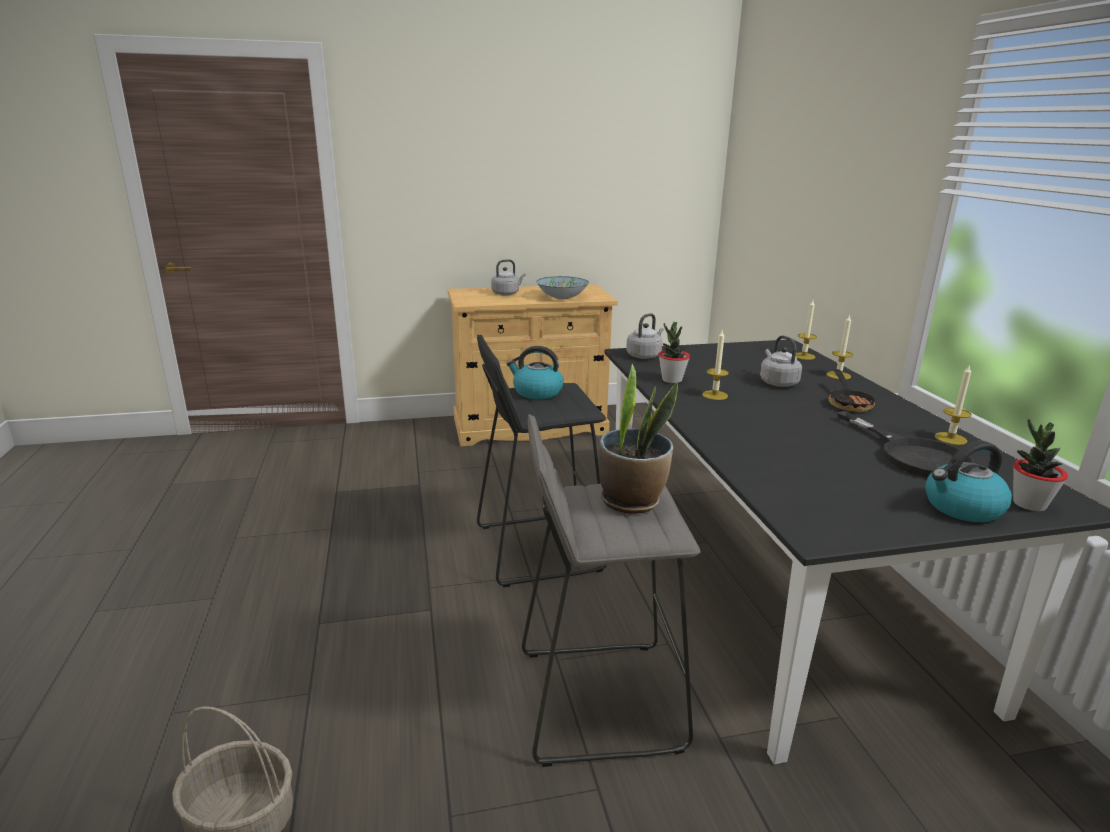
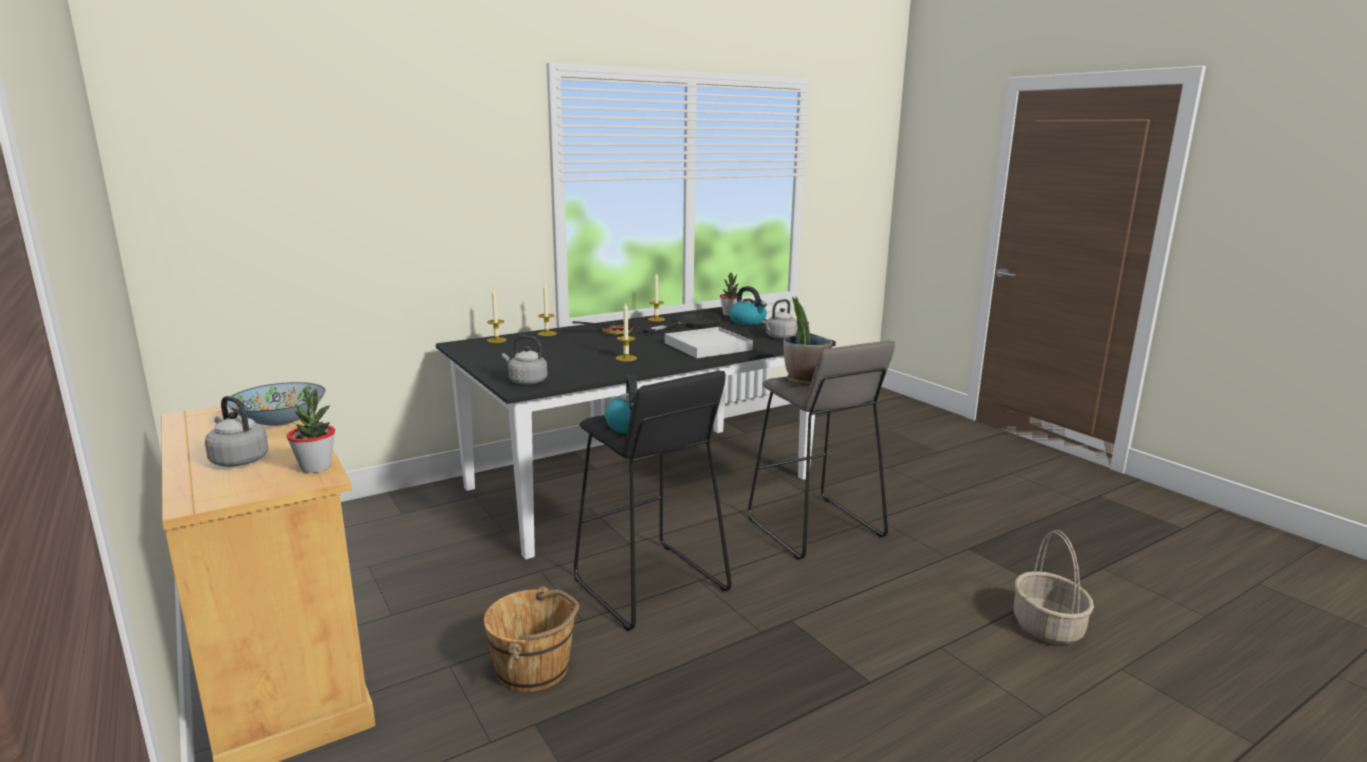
camera: 110 degrees left, 5 degrees down
potted plant [658,322,690,383] -> potted plant moved to [286,388,335,473]
grey kettle [760,335,802,387] -> grey kettle moved to [762,299,797,339]
none -> brown bucket [484,586,579,692]
none -> white tray [665,327,753,358]

